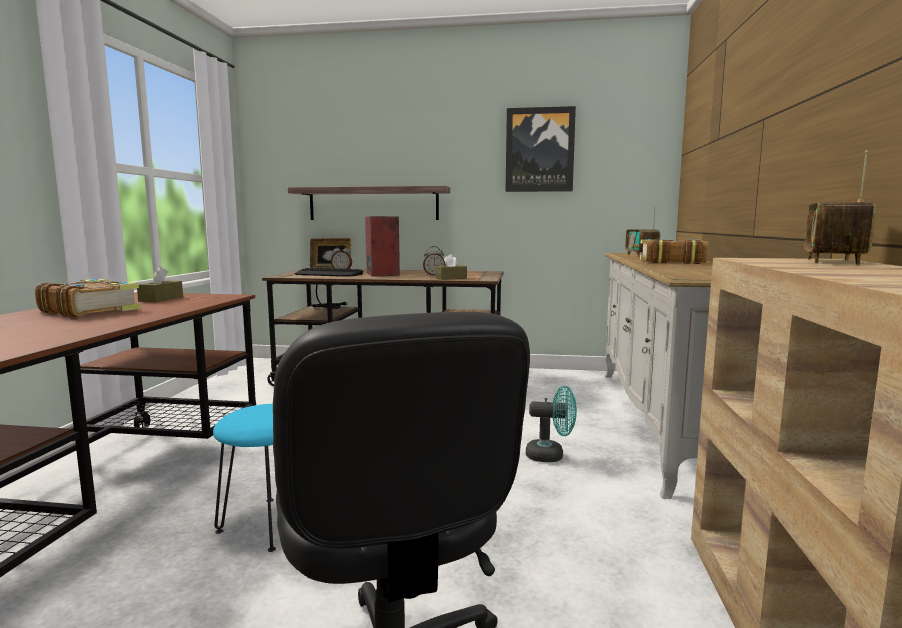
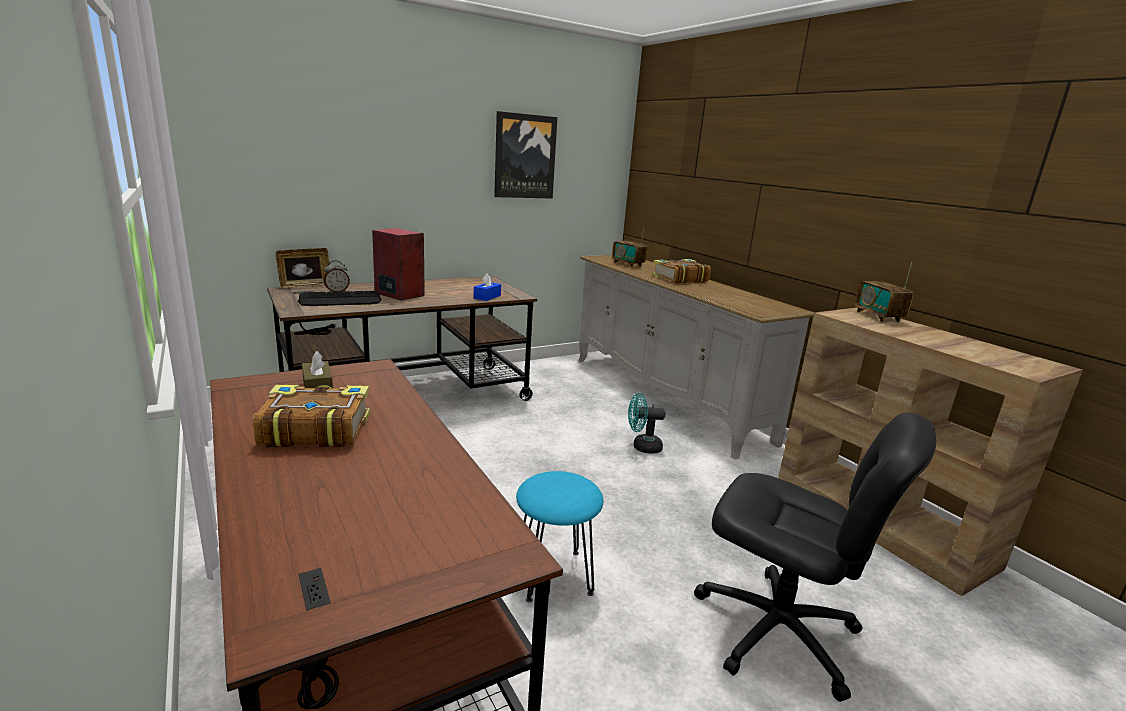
camera: 40 degrees left, 10 degrees up
shelf [288,186,451,220] -> none
alarm clock [423,246,445,276] -> none
brown tissue box [435,254,467,280] -> blue tissue box [474,274,501,301]
turquoise fan [526,386,577,462] -> turquoise fan turned 150 degrees counterclockwise [628,393,665,454]

